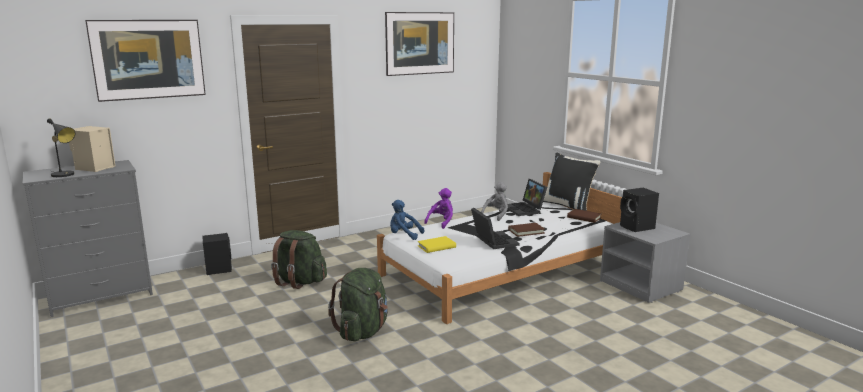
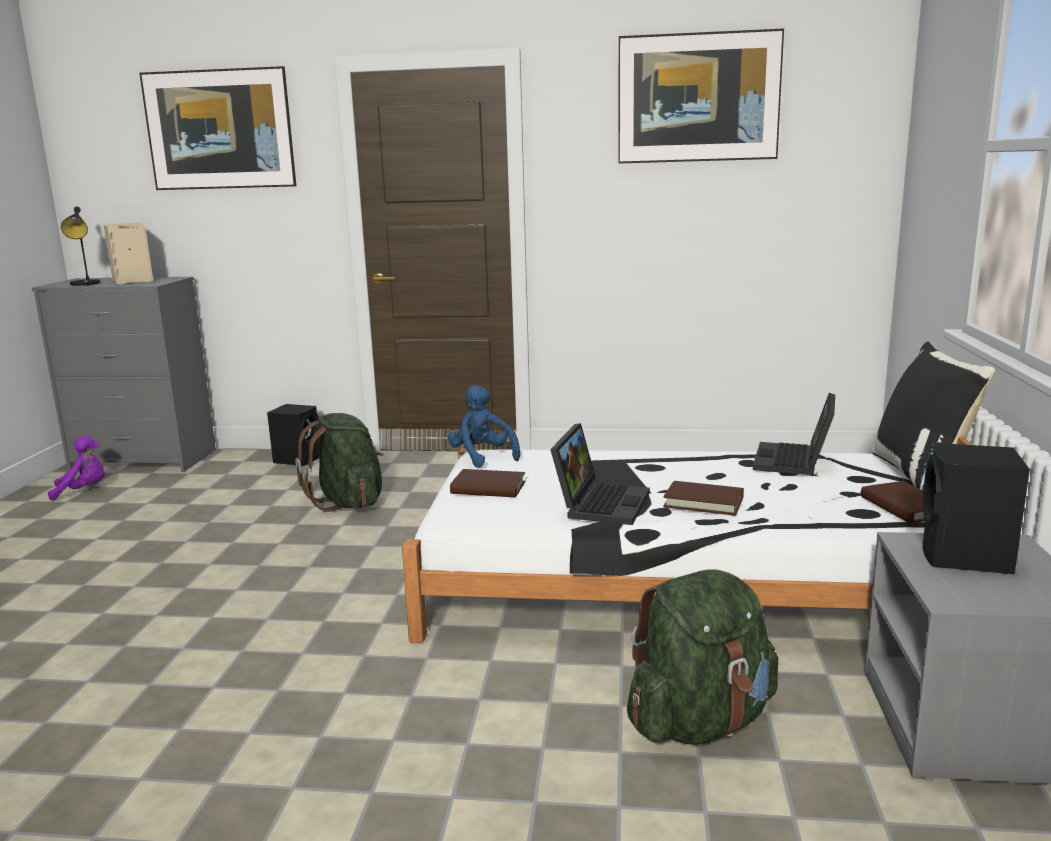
camera: 40 degrees right, 0 degrees up
green backpack [328,268,388,341] -> green backpack moved to [627,569,778,745]
yellow book [418,236,456,253] -> brown book [450,469,526,497]
purple plush toy [424,188,453,229] -> purple plush toy moved to [48,435,105,501]
grey plush toy [481,182,508,221] -> none

